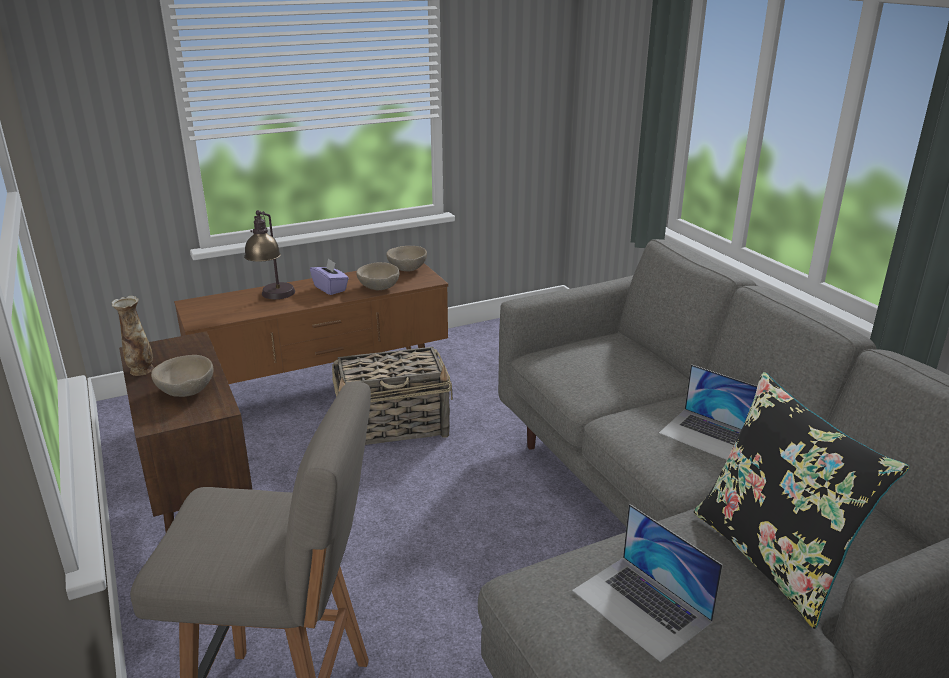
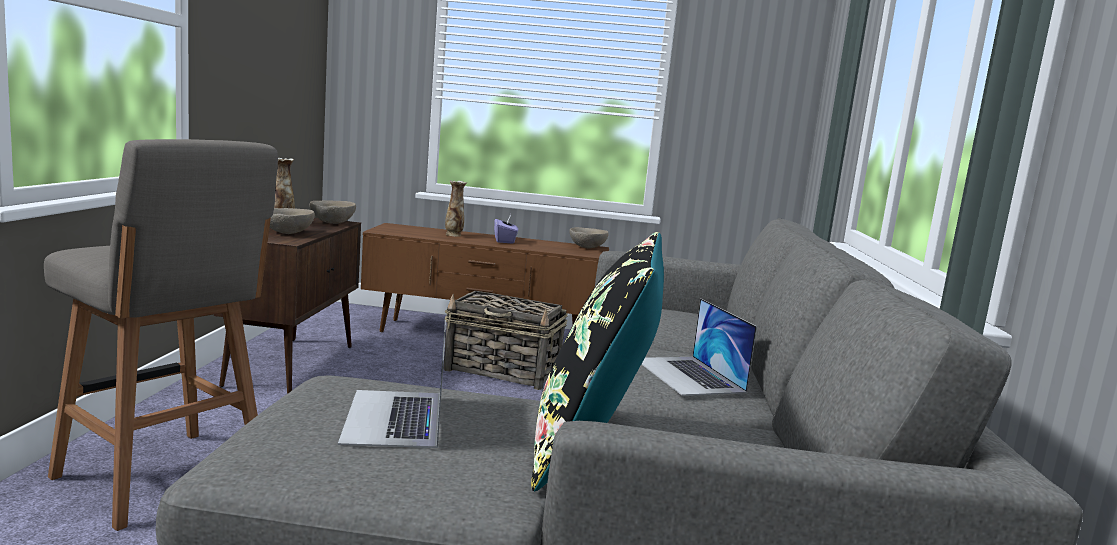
camera: 30 degrees right, 15 degrees down
table lamp [244,210,295,299] -> vase [445,180,467,236]
beige bowl [356,262,399,290] -> beige bowl moved to [310,200,356,224]

